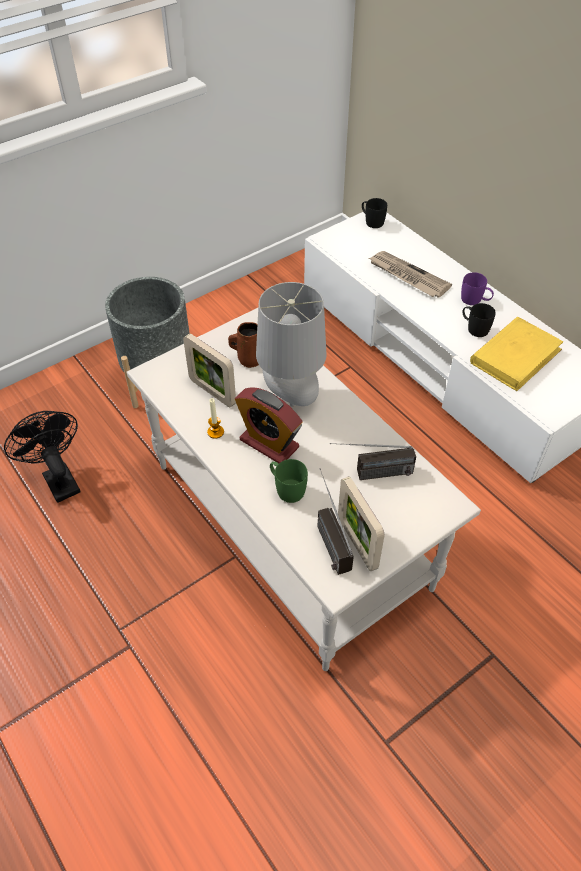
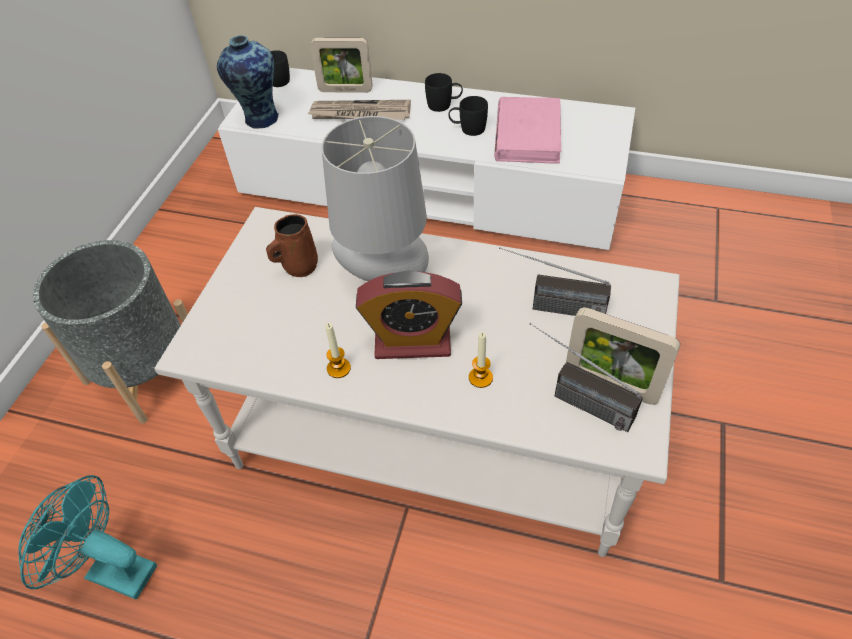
camera: 35 degrees left, 0 degrees up
black fan [4,411,80,503] -> turquoise fan [18,475,157,600]
picture frame [183,333,236,407] -> picture frame moved to [310,38,373,93]
green mug [270,459,308,503] -> candle [469,332,493,388]
radio [330,443,416,480] -> radio turned 60 degrees clockwise [499,247,611,316]
purple mug [461,272,494,305] -> black mug [425,73,463,112]
yellow book [470,317,563,391] -> pink book [494,97,561,164]
none -> vase [217,35,279,129]

